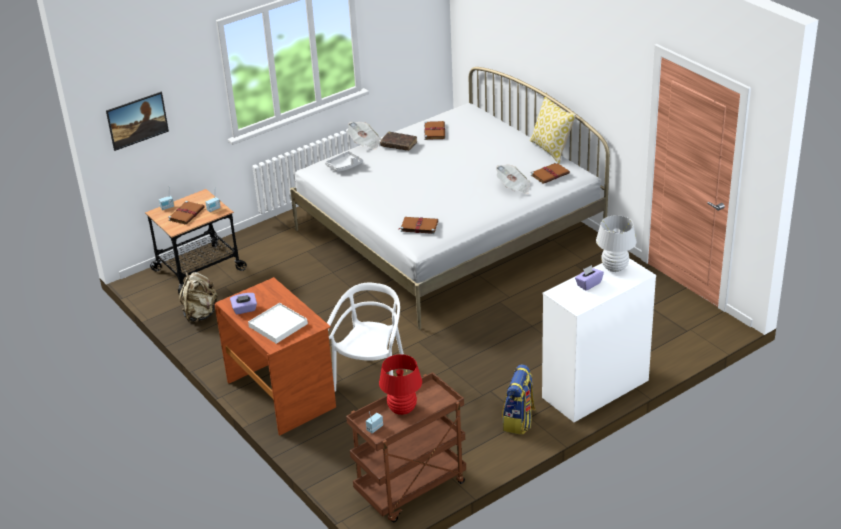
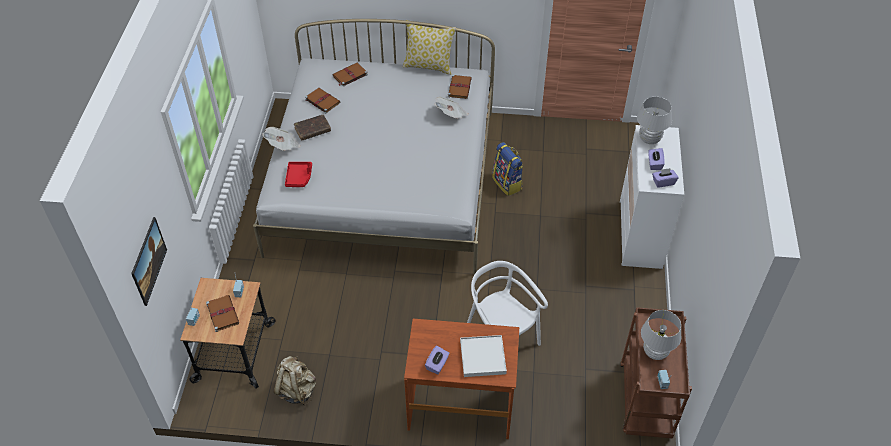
camera: 50 degrees left, 15 degrees up
grey tray [325,151,363,172] -> red tray [285,162,312,187]
red table lamp [379,354,422,415] -> white table lamp [641,310,681,360]
brown book [399,217,438,234] -> brown book moved to [332,63,368,87]
backpack [502,364,536,435] -> backpack moved to [492,142,523,196]
none -> purple tissue box [652,168,679,188]

